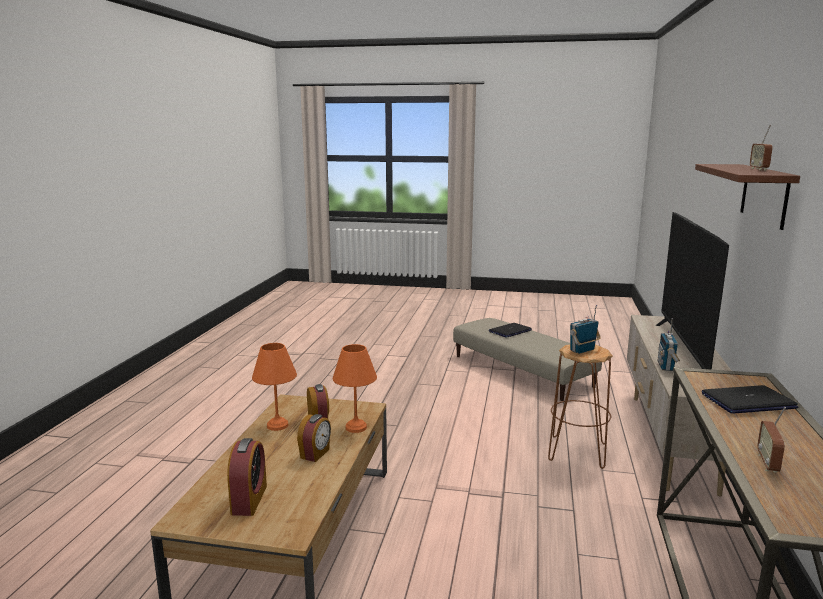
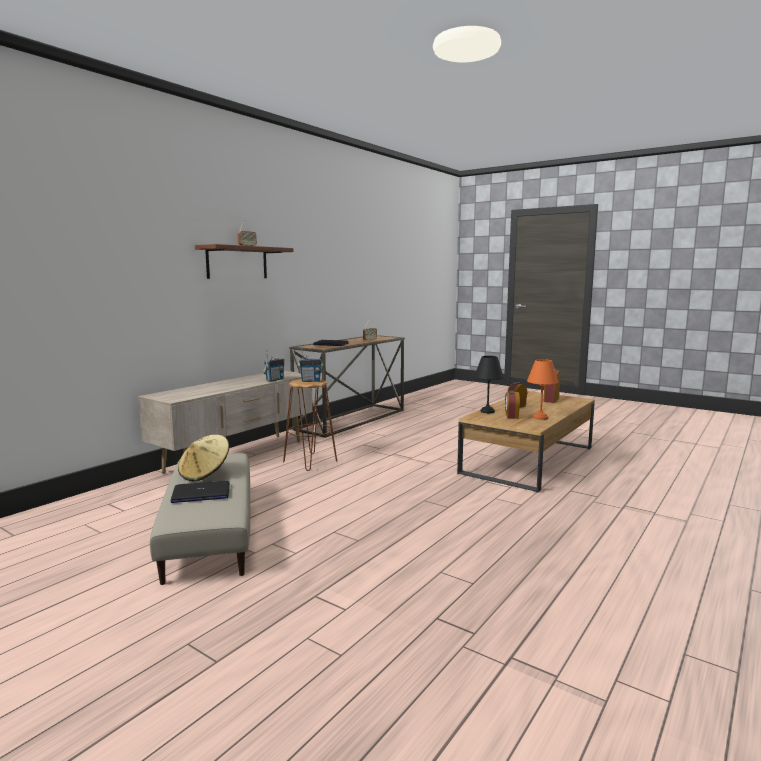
camera: 155 degrees left, 5 degrees down
orange table lamp [333,344,377,433] -> black table lamp [474,356,504,413]
television [656,212,729,370] -> none
none -> beige hat [178,435,229,481]

